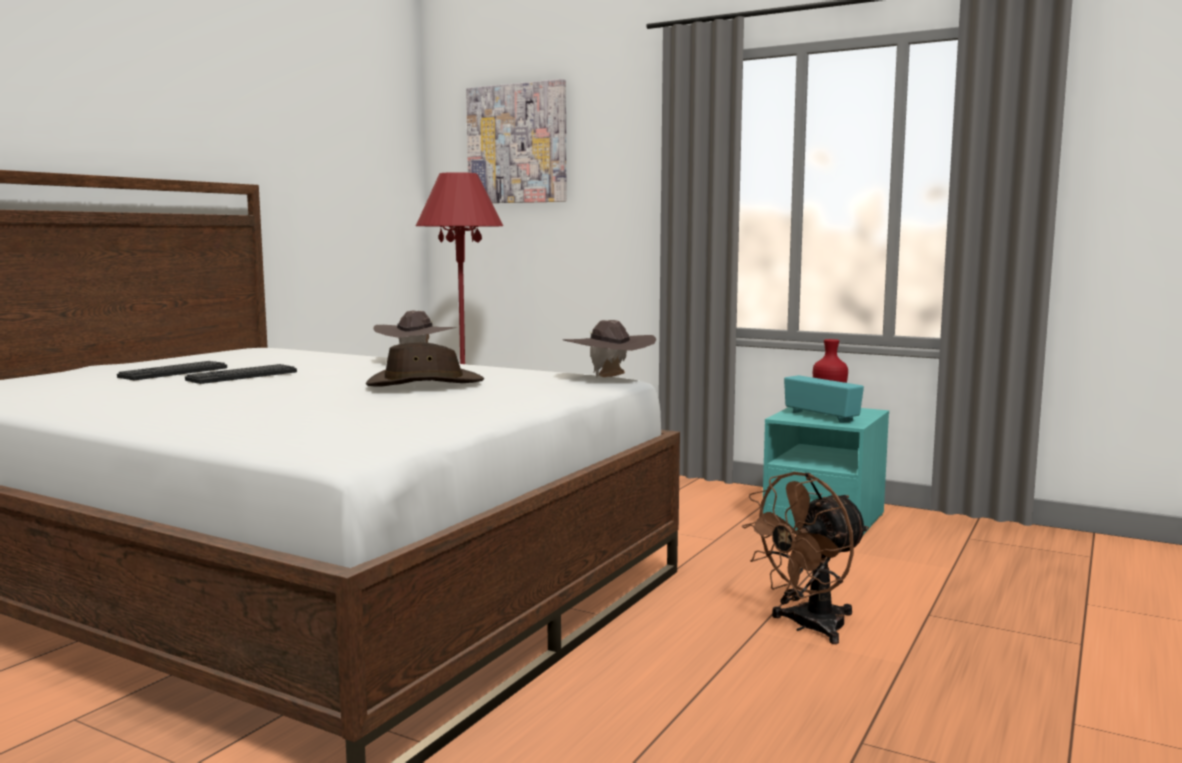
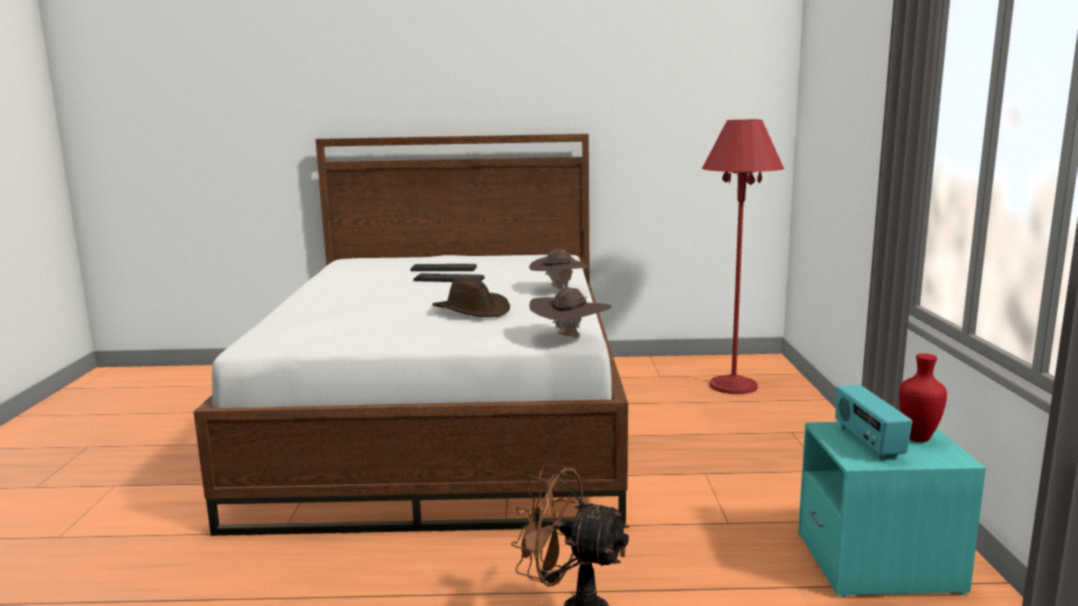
camera: 60 degrees right, 5 degrees up
picture [466,79,566,203] -> none
radio [784,375,864,423] -> radio turned 150 degrees clockwise [835,385,912,460]

